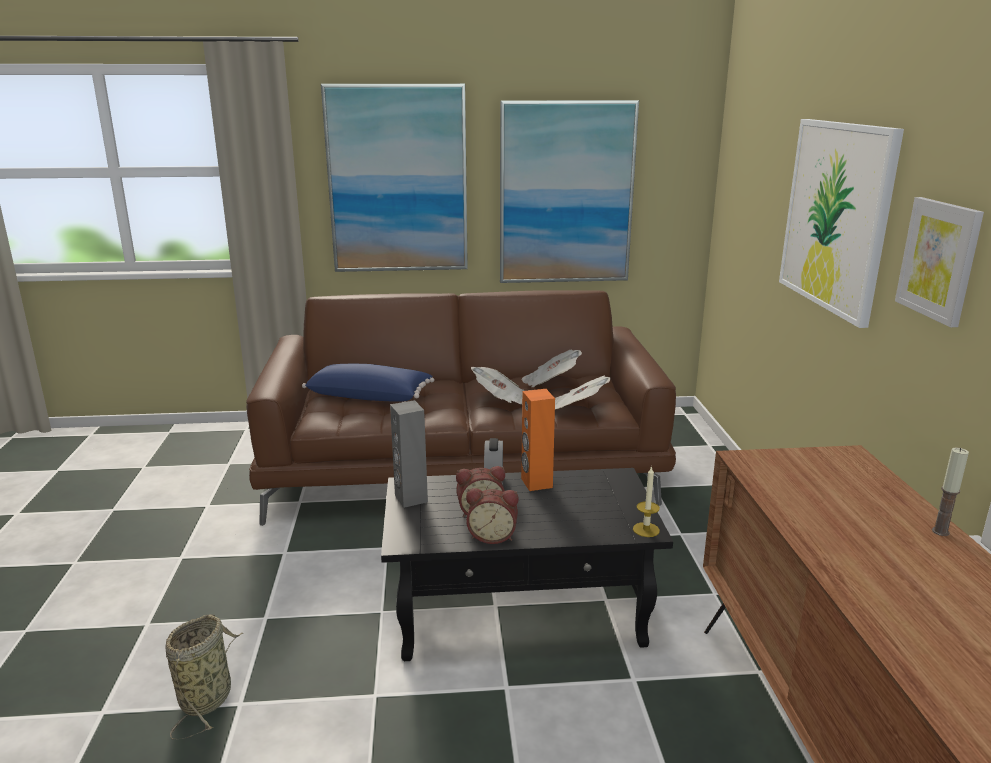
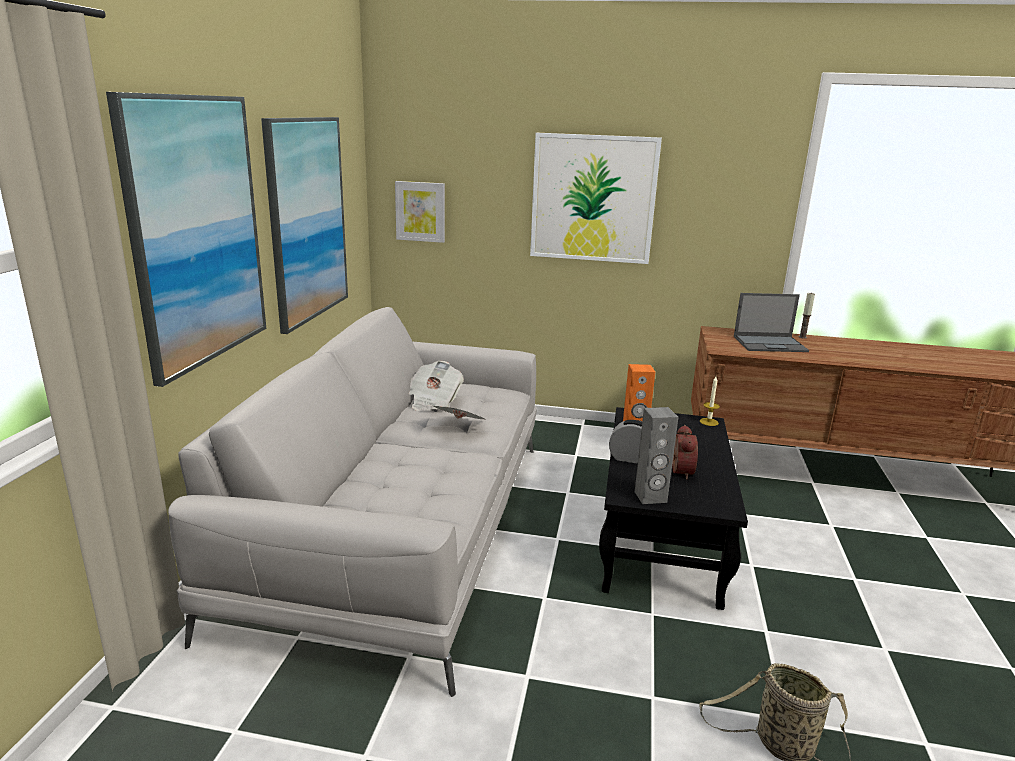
camera: 75 degrees left, 0 degrees up
brown sofa [246,290,676,526] -> grey sofa [168,307,537,697]
blue pillow [302,364,435,402] -> none
alarm clock [466,488,519,544] -> none
newspaper [555,375,610,409] -> none
picture [895,197,984,327] -> picture moved to [395,181,445,243]
none -> laptop [734,293,809,352]

